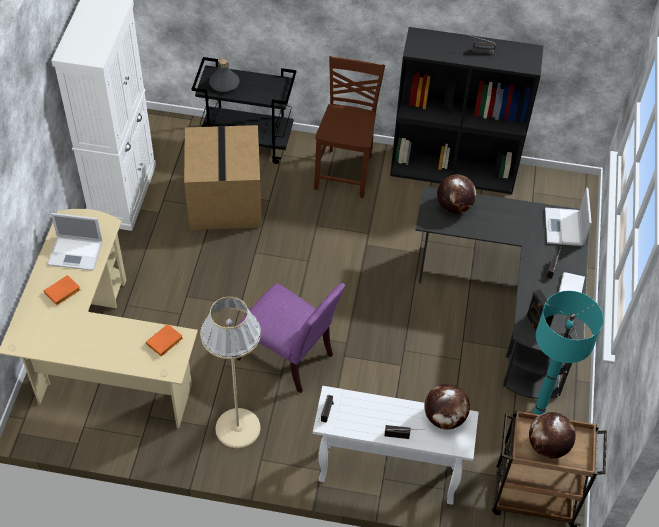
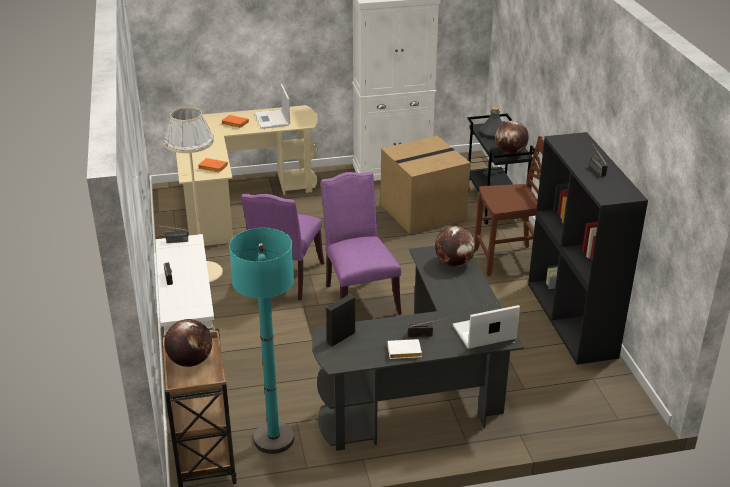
camera: 70 degrees right, 20 degrees down
globe [424,384,470,430] -> globe moved to [495,121,529,154]
none -> purple chair [320,172,402,315]

